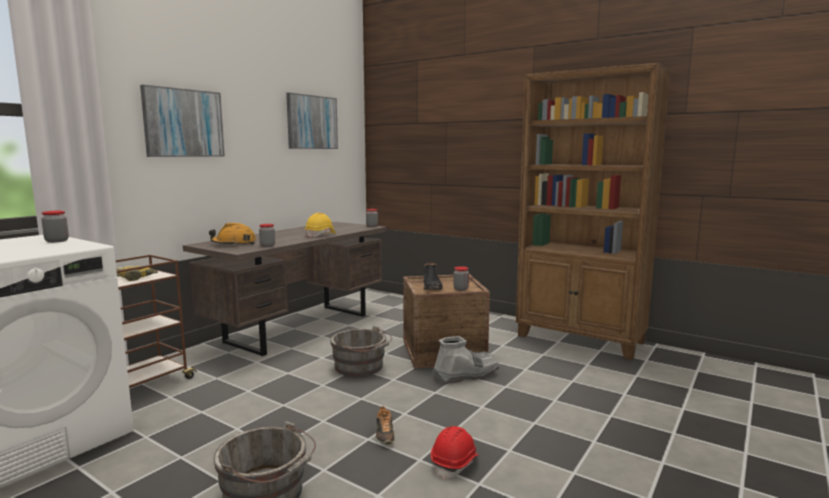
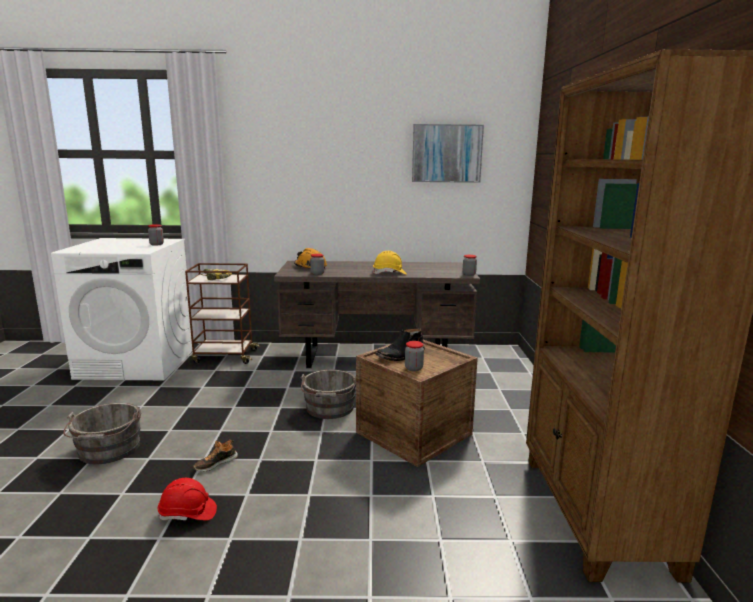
camera: 55 degrees right, 5 degrees up
picture [140,85,225,157] -> none
grey boot [433,336,499,384] -> none

